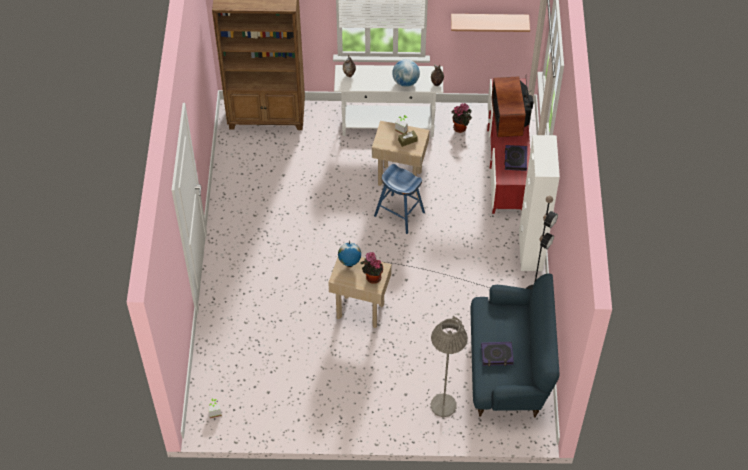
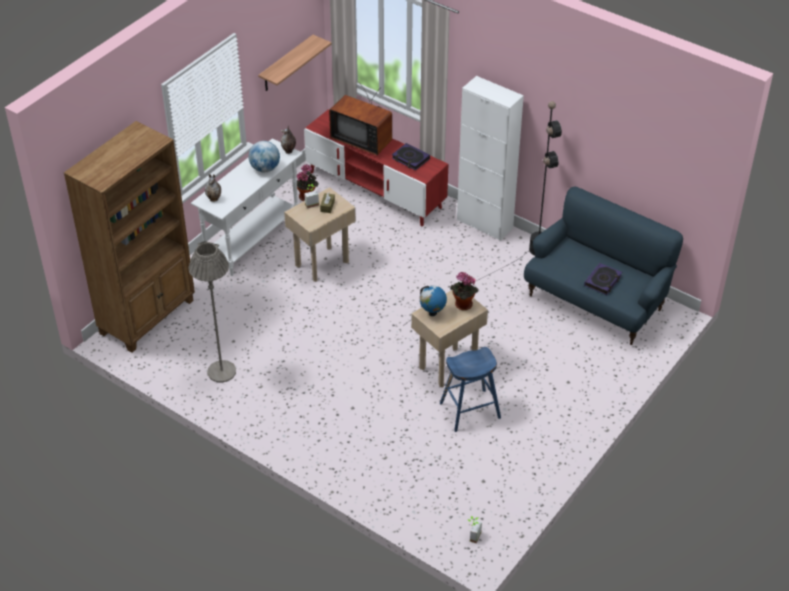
camera: 55 degrees left, 10 degrees down
blue stool [374,164,425,234] -> blue stool moved to [440,347,501,432]
grey floor lamp [431,316,468,417] -> grey floor lamp moved to [189,241,236,382]

